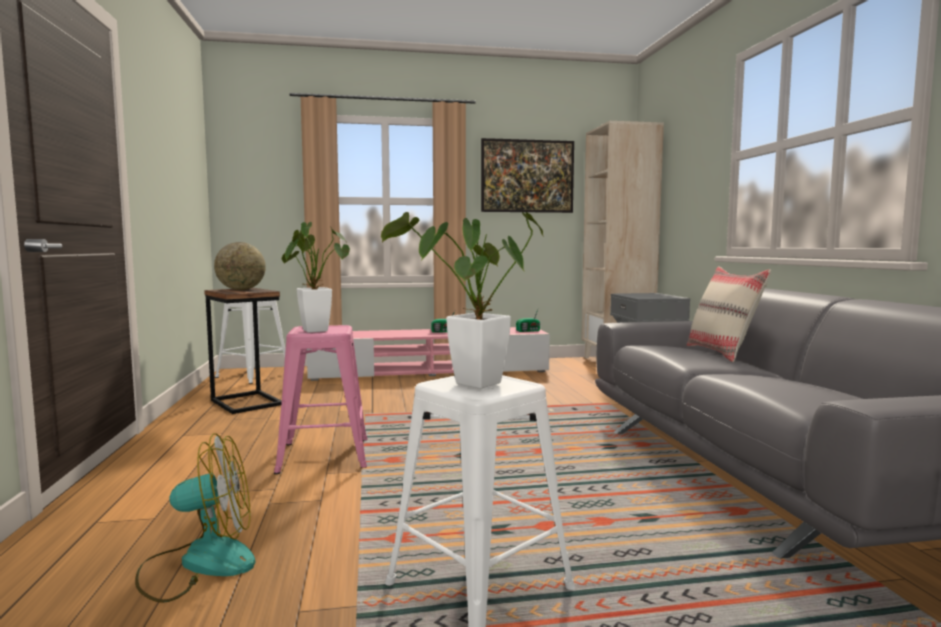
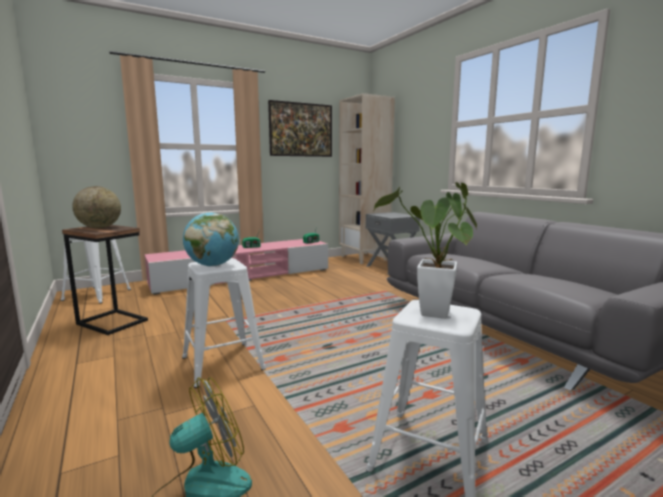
camera: 20 degrees left, 5 degrees up
pink stool [274,325,368,474] -> white stool [182,258,266,388]
potted plant [282,222,350,333] -> globe [183,212,239,267]
beige pillow [687,266,771,362] -> none

